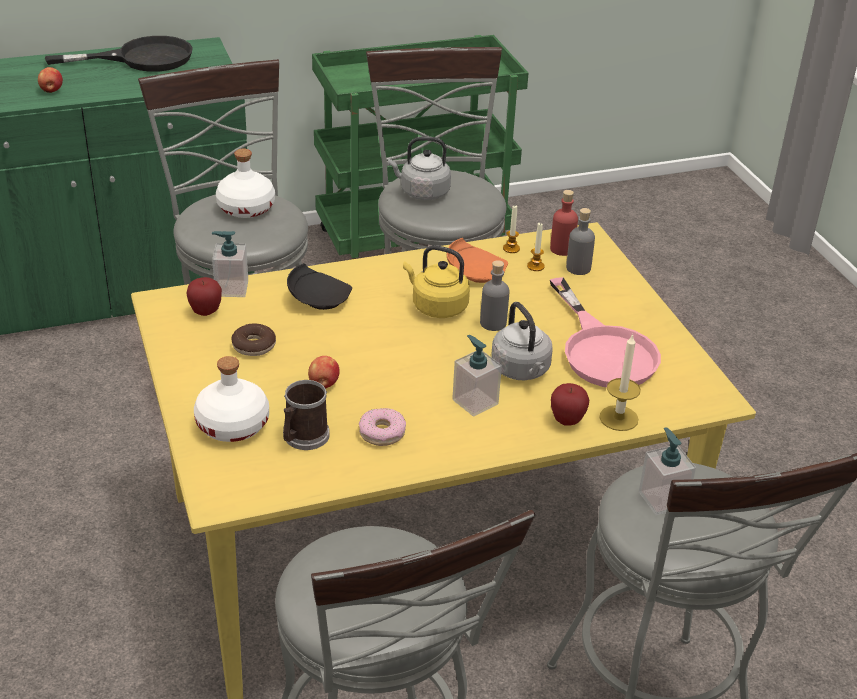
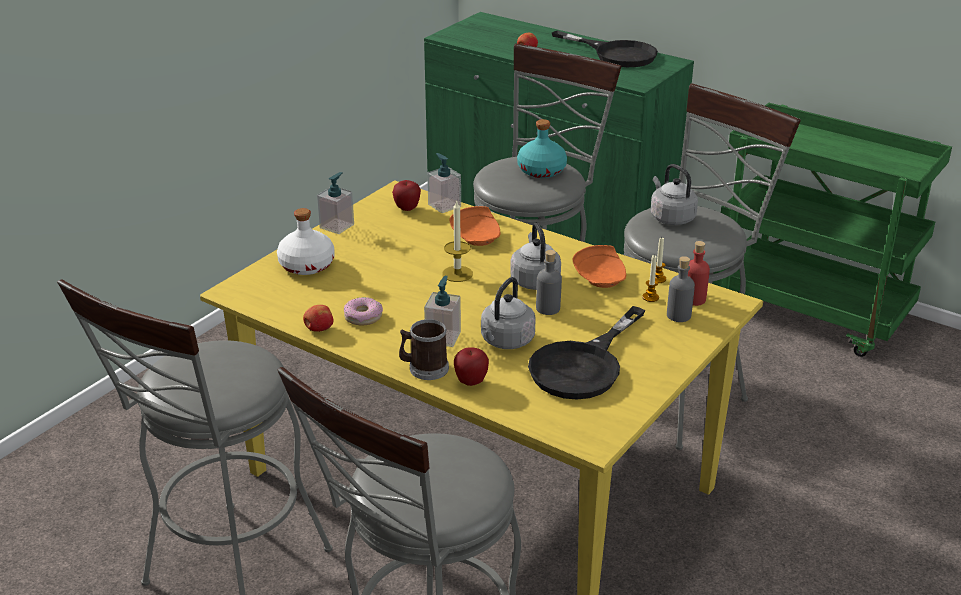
camera: 55 degrees right, 5 degrees down
white bottle [216,148,275,218] -> turquoise bottle [517,119,567,178]
donut [232,323,276,356] -> none
mug [283,380,330,450] -> mug moved to [399,319,449,380]
black plate [287,263,352,310] -> orange plate [450,206,501,246]
apple [308,356,340,388] -> apple moved to [303,305,334,332]
yellow kettle [403,245,470,318] -> grey kettle [510,223,561,290]
pink frying pan [550,277,661,387] -> black frying pan [528,306,645,400]
candle [599,333,641,431] -> candle moved to [442,201,473,282]
soap dispenser [639,427,696,515] -> soap dispenser moved to [317,172,354,234]

